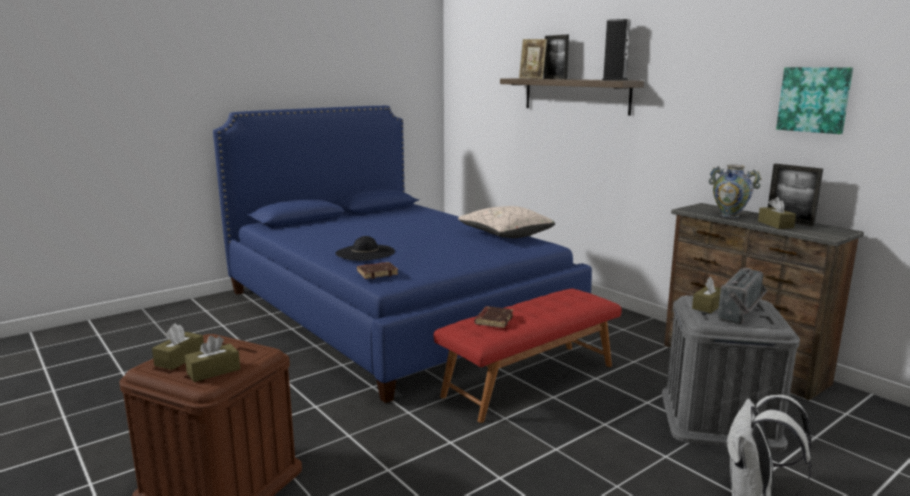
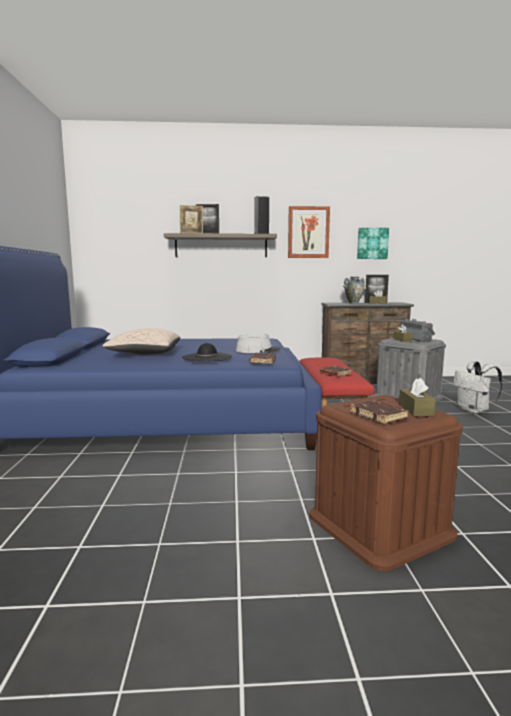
camera: 55 degrees left, 5 degrees down
brown tissue box [152,323,204,370] -> brown book [350,400,409,424]
beige pillow [458,206,555,238] -> beige pillow moved to [102,328,180,355]
none -> grey hat [236,334,281,353]
none -> picture [288,206,330,258]

